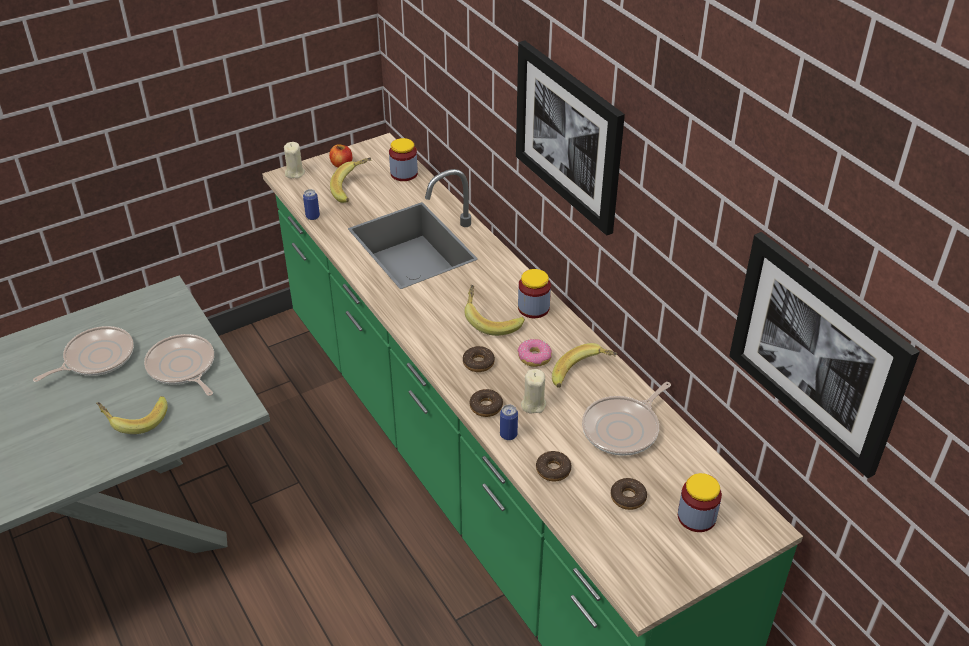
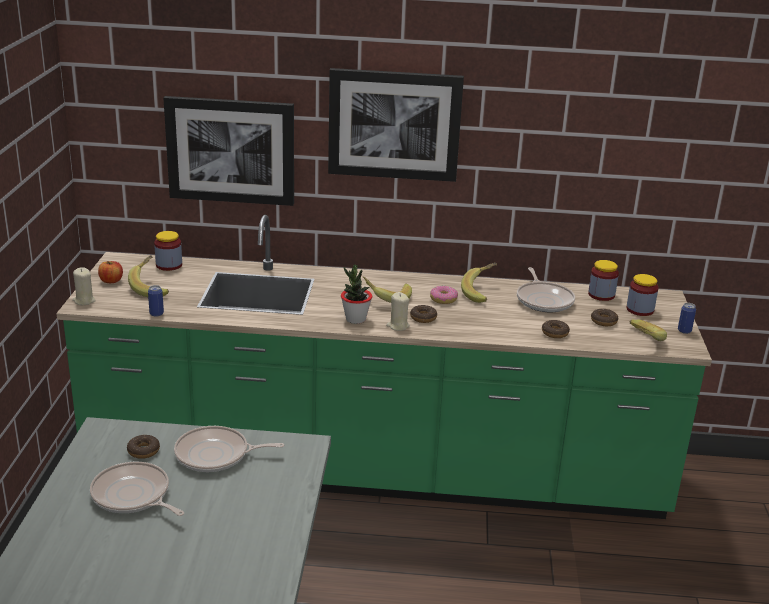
camera: 55 degrees left, 15 degrees down
frying pan [33,326,134,382] -> frying pan turned 45 degrees counterclockwise [90,462,184,516]
banana [96,396,168,434] -> banana moved to [630,320,667,341]
donut [470,389,503,417] -> donut moved to [127,435,160,459]
can [500,405,518,440] -> can moved to [678,303,696,334]
jar [518,269,551,318] -> jar moved to [588,260,619,301]
beige candle [521,369,546,413] -> beige candle moved to [386,292,410,331]
picture [729,232,920,478] -> picture moved to [163,96,294,206]
none -> potted plant [341,265,372,324]

